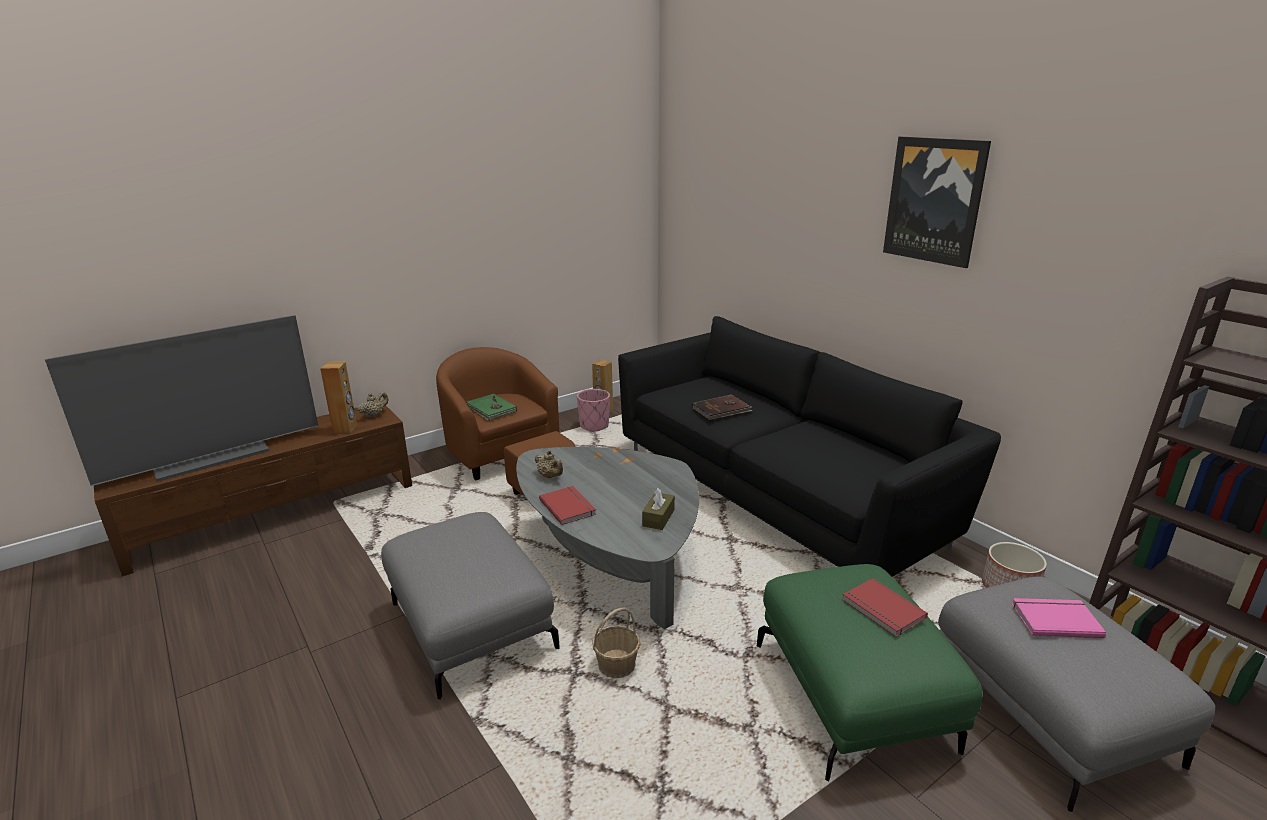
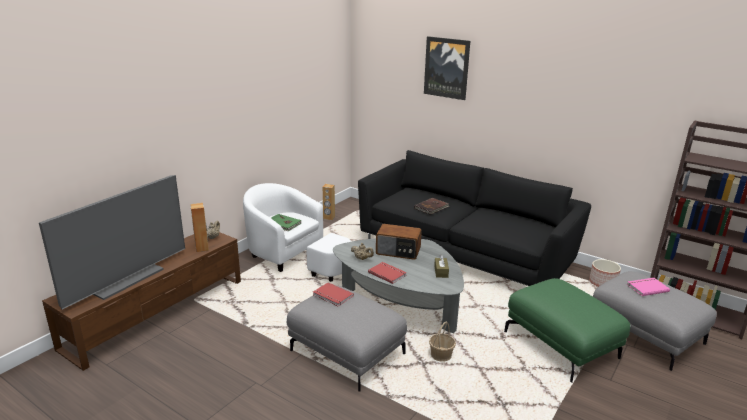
camera: 20 degrees left, 0 degrees up
brown armchair [436,347,575,496] -> white armchair [243,183,351,282]
pink planter [577,389,610,431] -> none
red book [842,578,928,637] -> red book moved to [313,282,354,307]
picture [883,137,991,268] -> picture moved to [424,36,470,100]
none -> radio [376,224,422,260]

